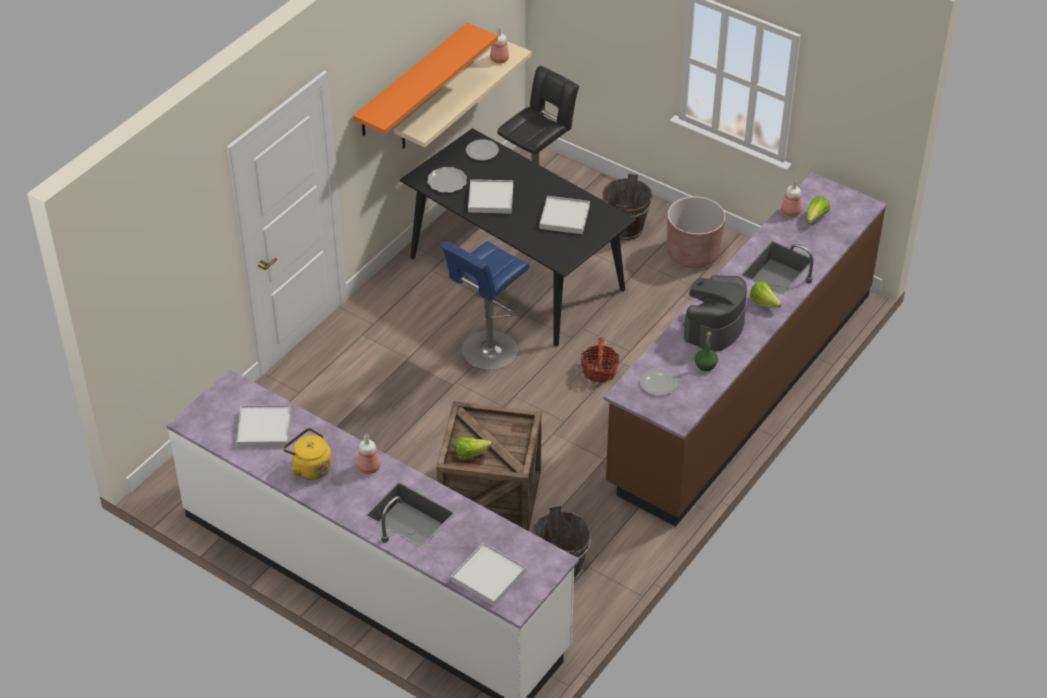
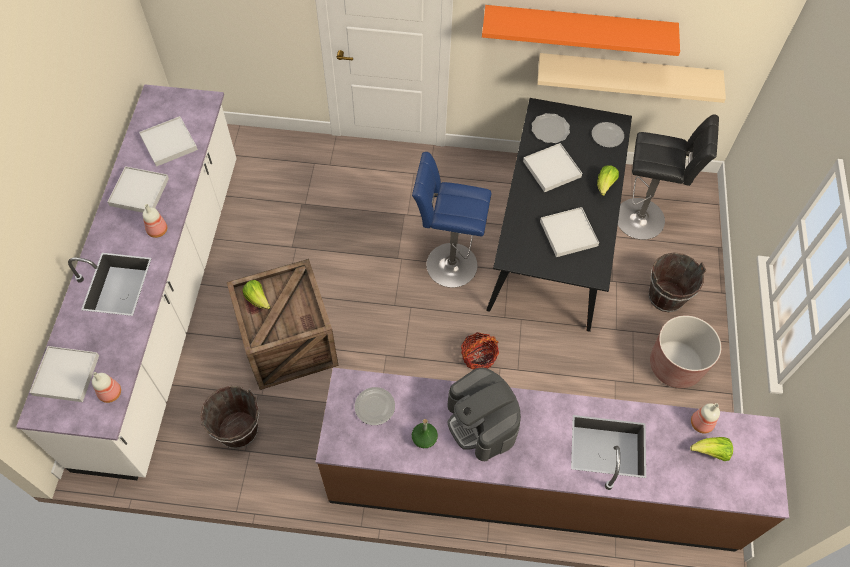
camera: 60 degrees right, 15 degrees up
yellow kettle [283,428,332,480] -> white tray [107,166,169,213]
bottle [490,27,509,63] -> bottle moved to [92,372,121,403]
coffee machine [683,275,747,352] -> coffee machine turned 120 degrees counterclockwise [447,368,521,461]
lettuce [750,281,782,308] -> lettuce moved to [597,165,619,196]

